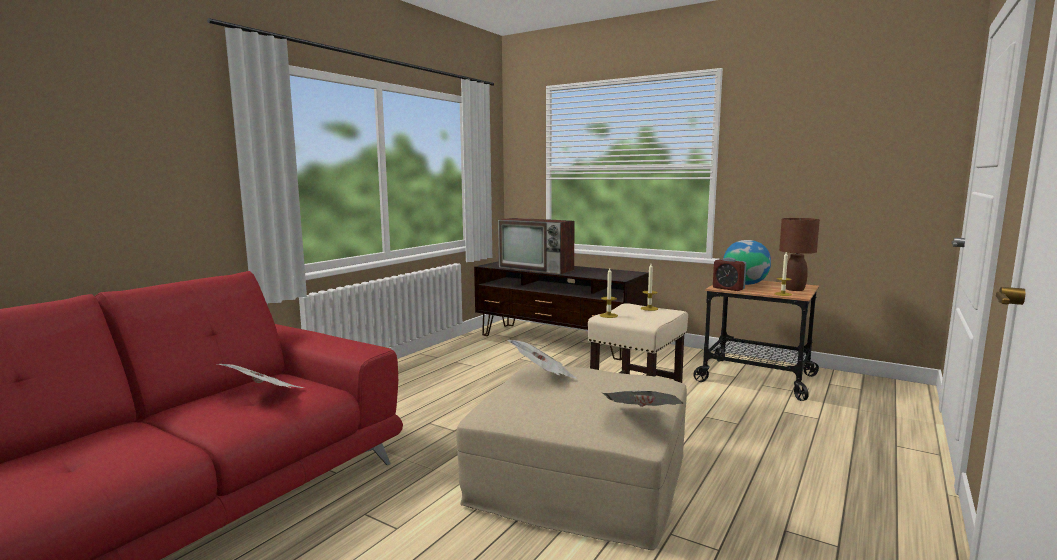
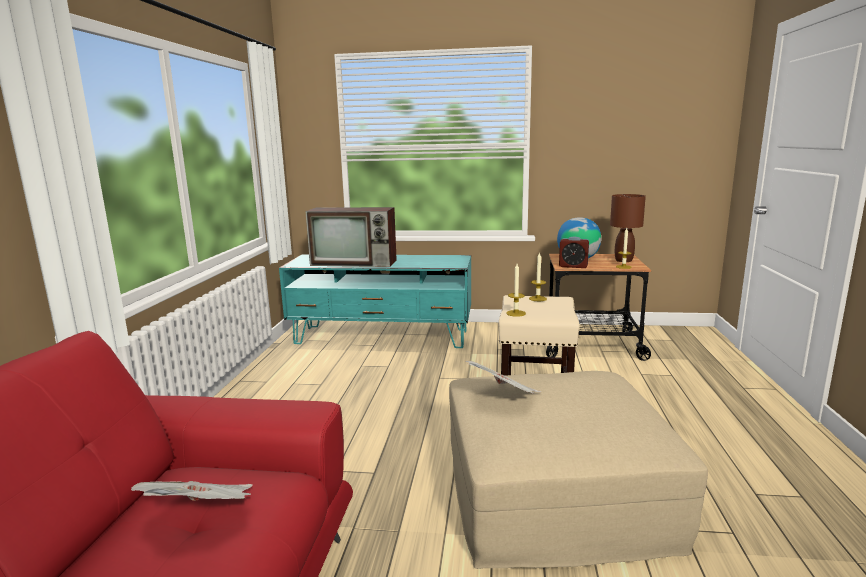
camera: 25 degrees left, 5 degrees up
brown tv stand [474,261,649,360] -> turquoise tv stand [279,254,471,348]
newspaper [603,391,683,407] -> none

